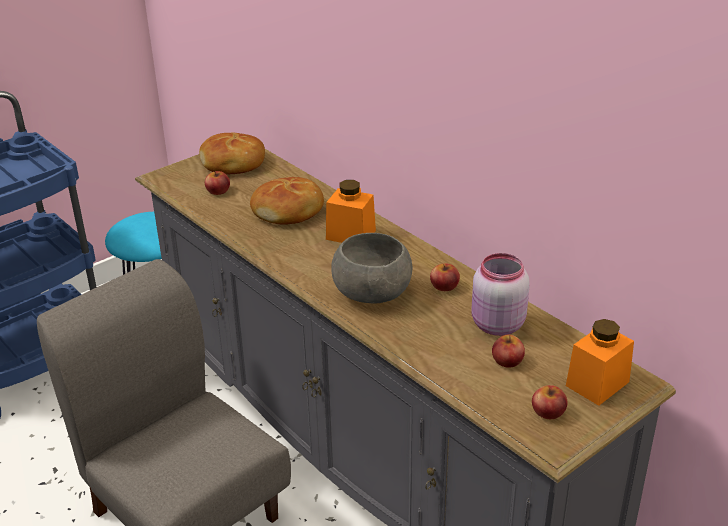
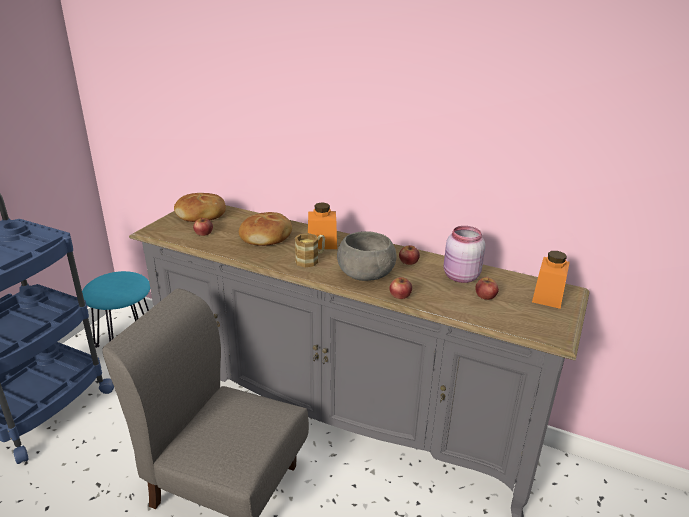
camera: 25 degrees left, 5 degrees down
apple [532,385,567,419] -> apple moved to [389,277,412,299]
none -> mug [295,233,325,267]

